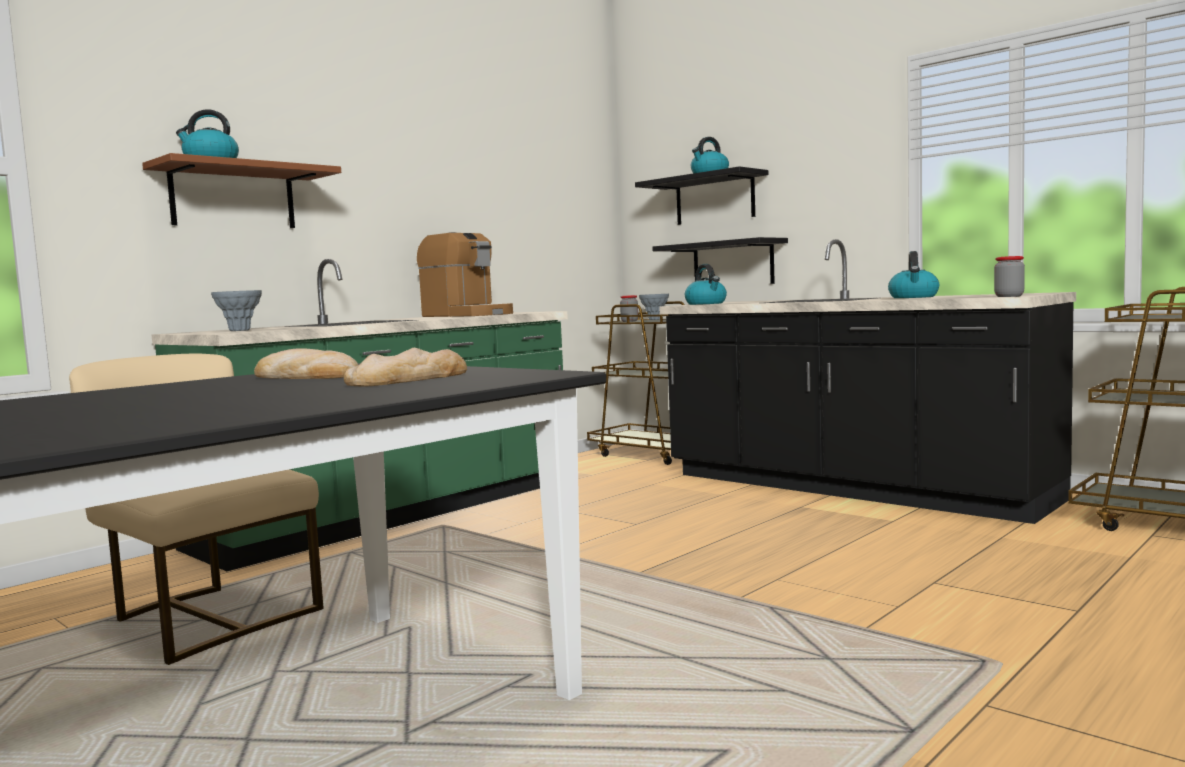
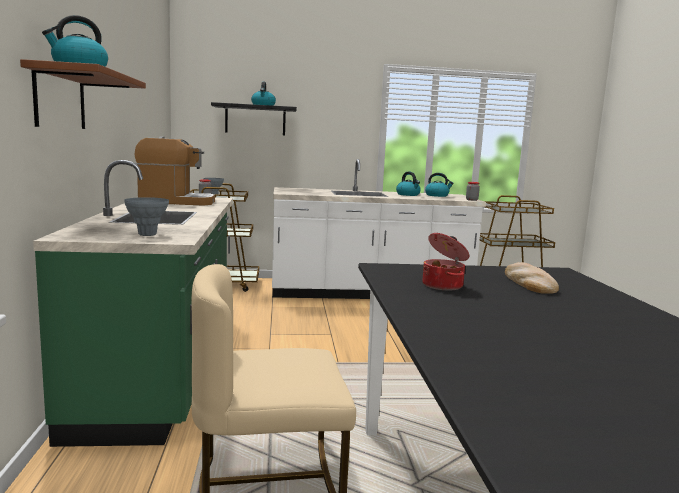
camera: 50 degrees left, 5 degrees up
bread [254,348,358,379] -> cooking pot [422,233,469,290]
black shelf [652,237,788,284] -> none
black counter [660,239,1076,524] -> white counter [272,159,486,299]
kettle [685,264,727,305] -> kettle moved to [425,173,454,197]

